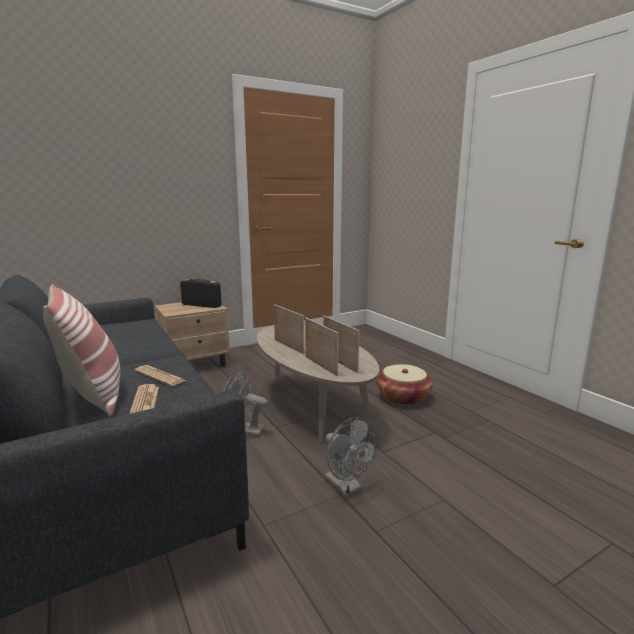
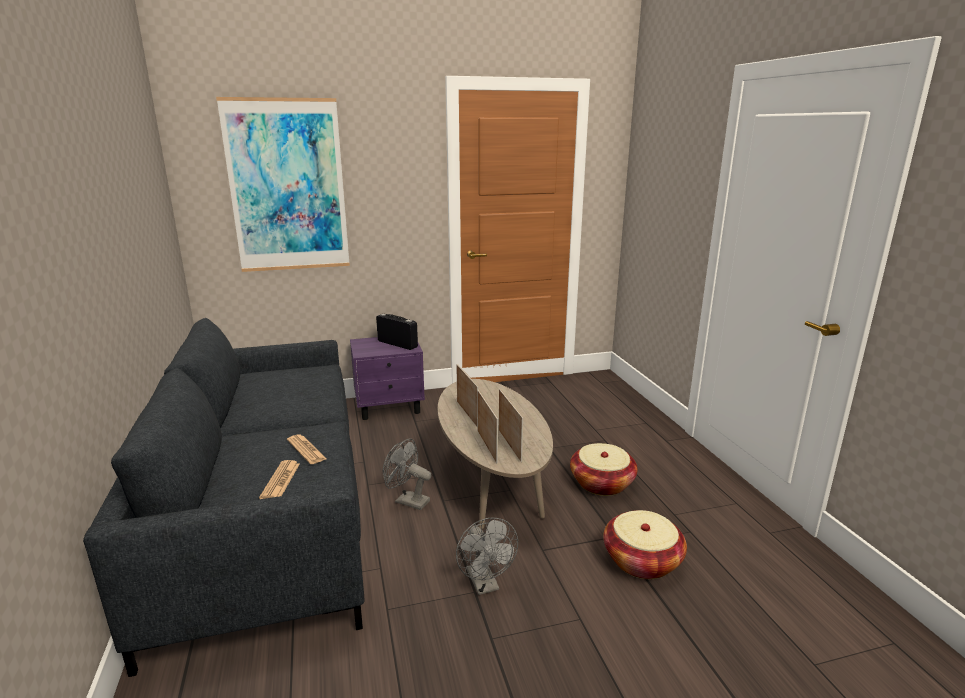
camera: 15 degrees right, 5 degrees up
pillow [43,284,120,416] -> none
beige nightstand [155,302,230,367] -> purple nightstand [350,337,425,420]
none -> picture [216,97,350,272]
none -> basket [603,510,687,579]

